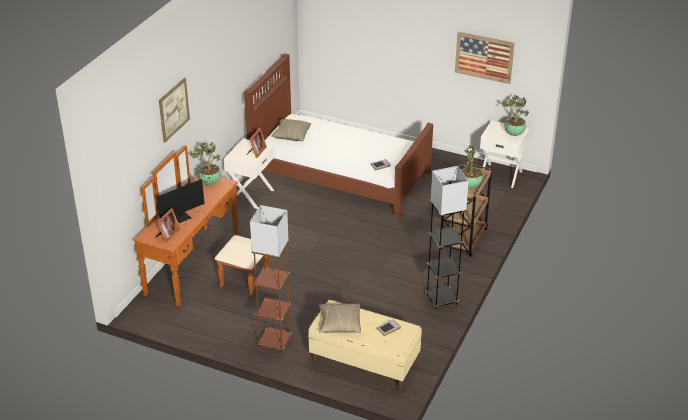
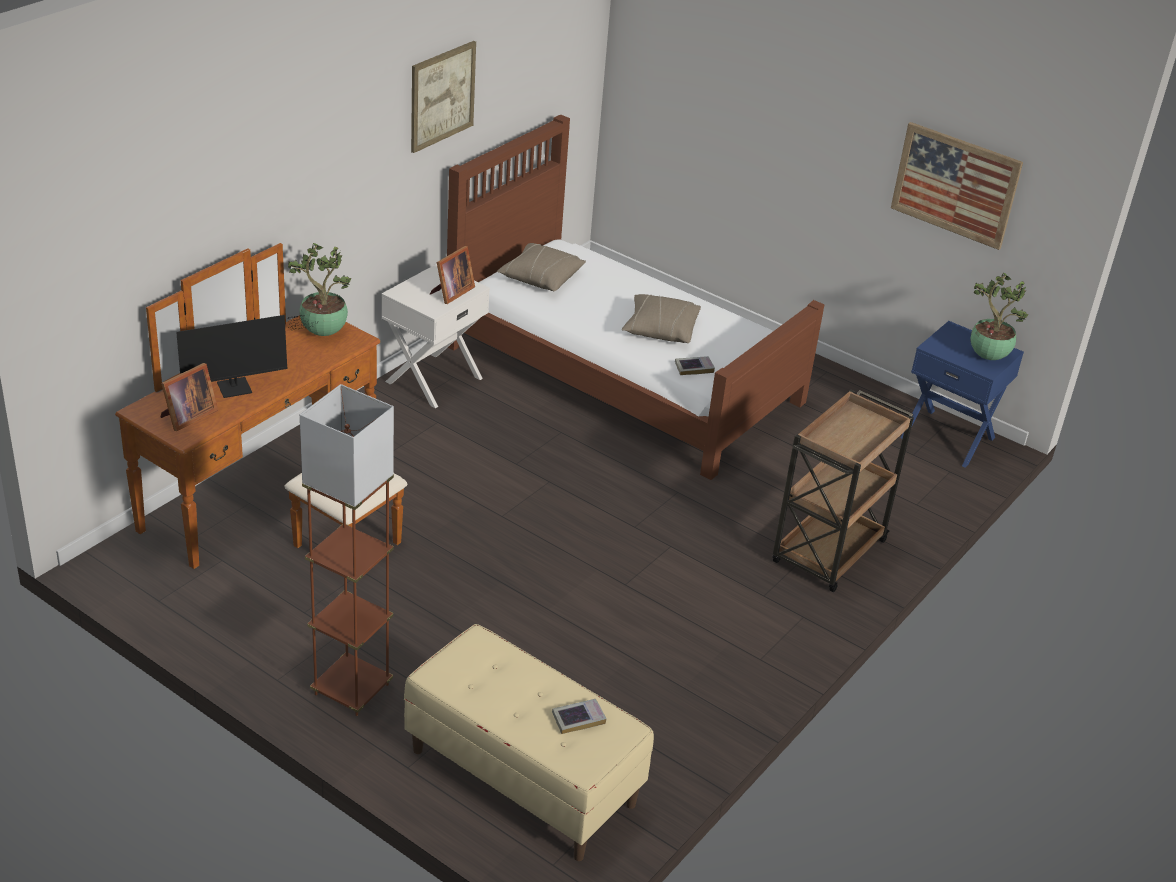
camera: 10 degrees right, 0 degrees up
picture [159,78,190,143] -> picture moved to [411,41,476,153]
beige pillow [319,304,361,333] -> beige pillow moved to [622,294,701,343]
grey floor lamp [425,166,469,309] -> none
potted plant [461,145,483,188] -> none
white nightstand [480,120,529,188] -> blue nightstand [901,321,1024,468]

